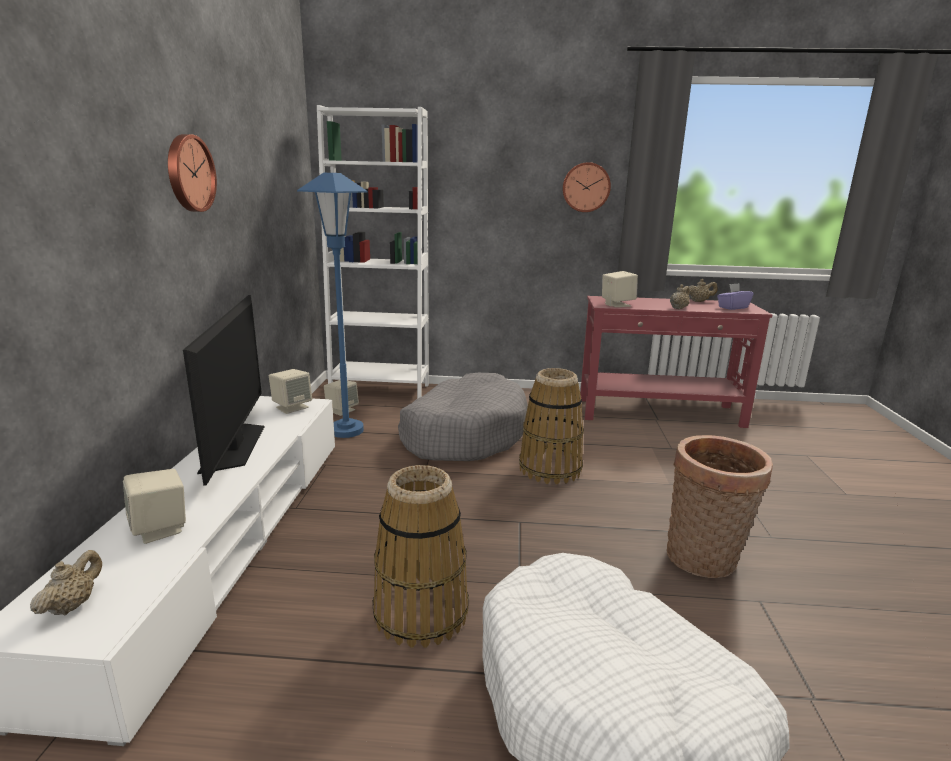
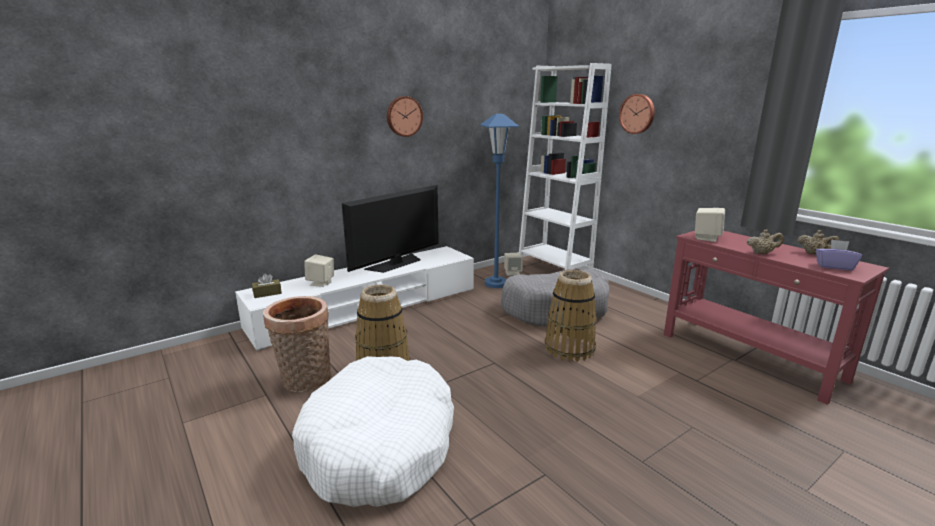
camera: 50 degrees right, 0 degrees up
beige teapot [30,550,102,615] -> brown tissue box [252,273,282,298]
beige speaker [269,369,312,414] -> none
wall clock [562,162,611,212] -> wall clock moved to [619,94,655,134]
basket [667,435,773,578] -> basket moved to [263,296,331,392]

